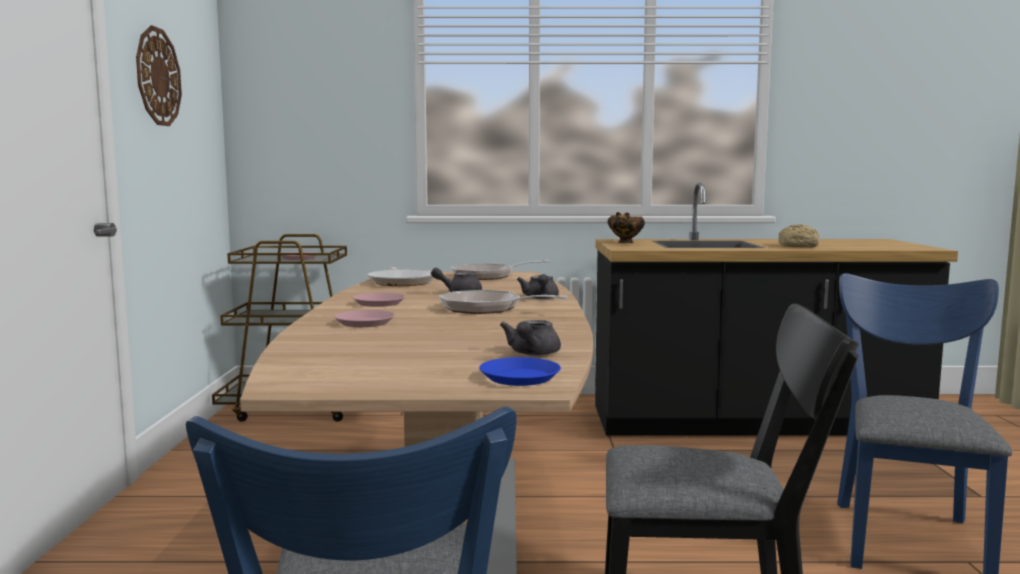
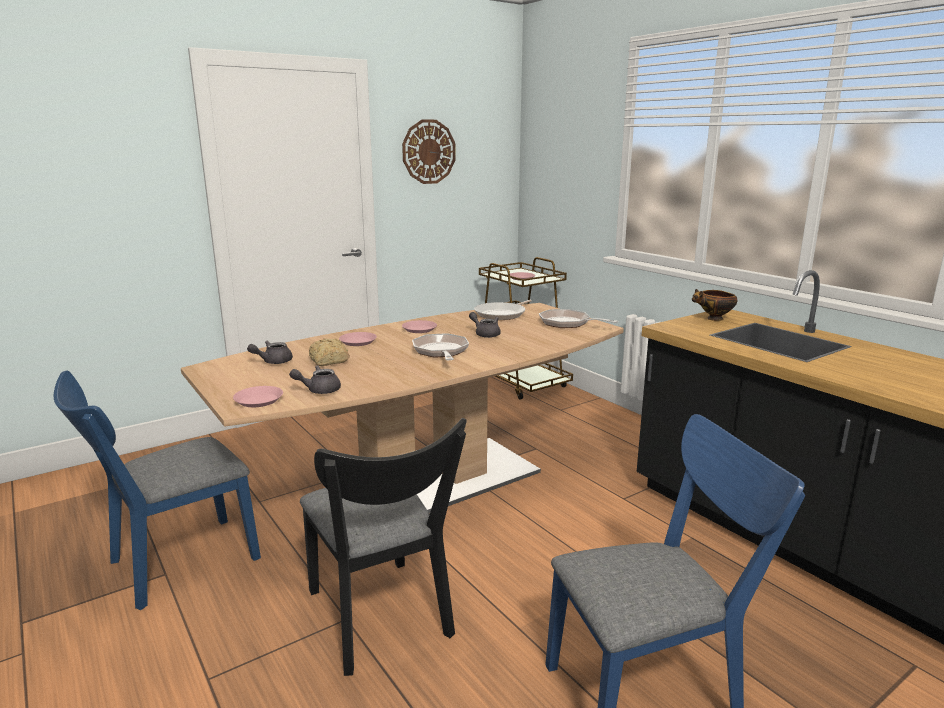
camera: 55 degrees right, 10 degrees up
blue plate [479,357,561,386] -> pink plate [233,386,283,407]
grey teapot [517,274,559,299] -> grey teapot moved to [247,341,293,364]
bread [778,224,819,247] -> bread moved to [309,339,350,366]

